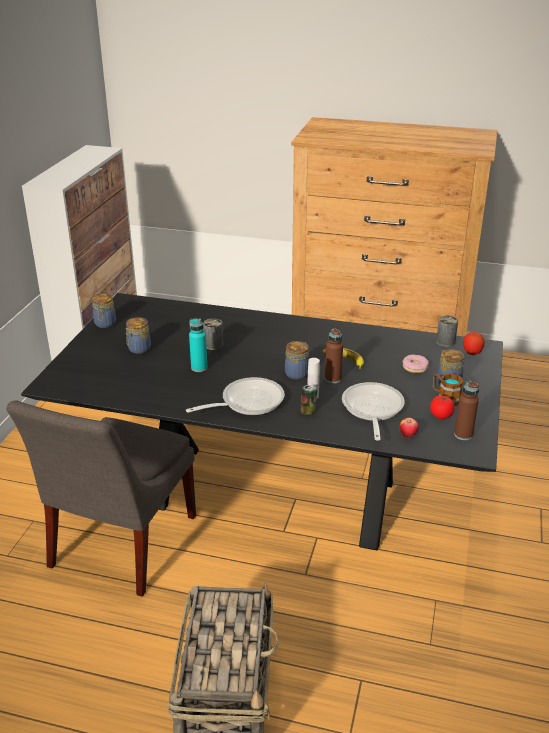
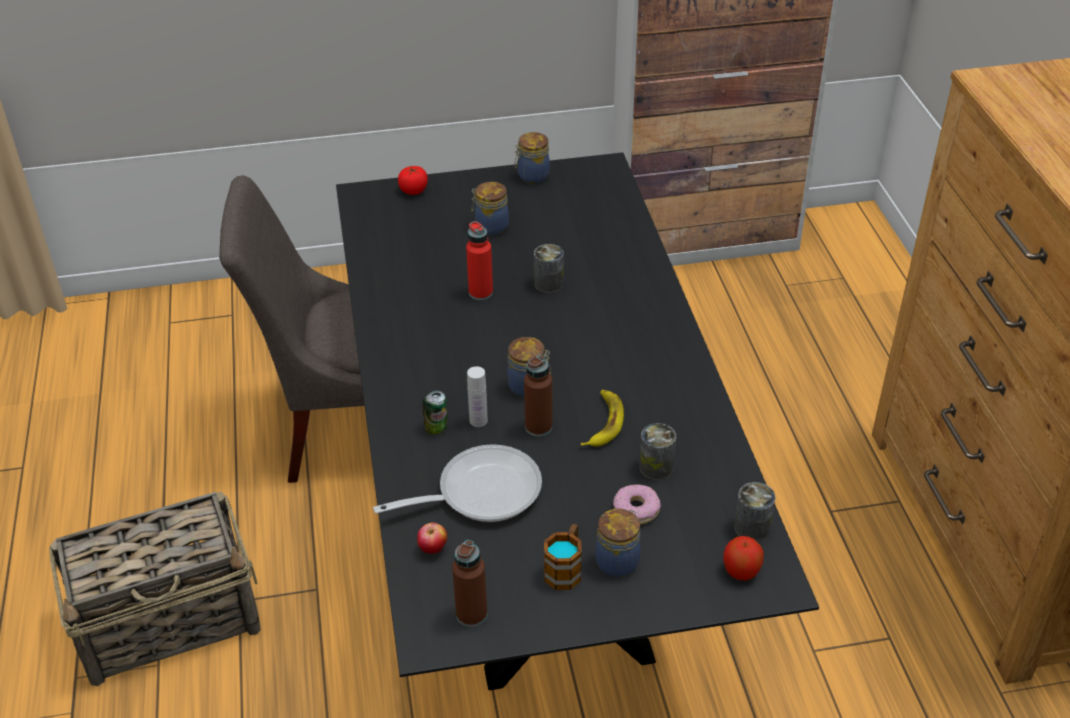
camera: 65 degrees right, 10 degrees up
frying pan [186,377,285,415] -> none
turquoise bottle [189,318,208,372] -> red bottle [466,221,493,300]
tomato [430,395,454,419] -> tomato moved to [398,166,428,195]
none -> can [639,423,676,480]

